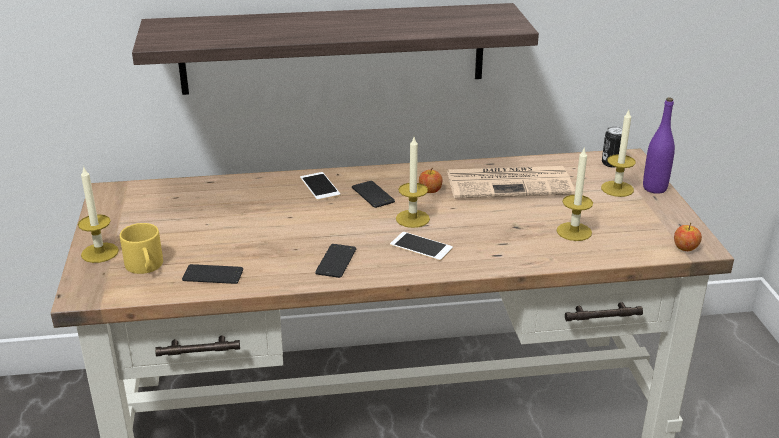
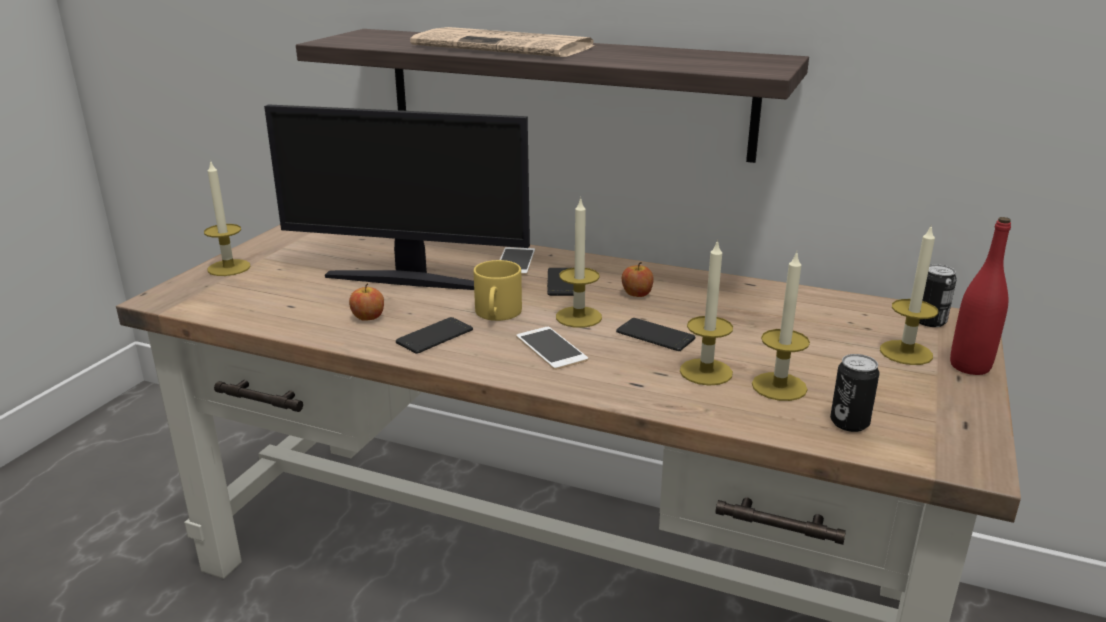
camera: 30 degrees right, 5 degrees down
yellow mug [120,223,163,274] -> yellow mug moved to [474,260,522,321]
phone [182,264,243,284] -> phone moved to [616,318,695,351]
newspaper [447,166,575,198] -> newspaper moved to [410,27,596,57]
purple bottle [643,98,675,194] -> red bottle [950,217,1011,375]
apple [674,223,702,251] -> apple moved to [349,283,384,321]
none -> monitor [264,104,530,290]
none -> candle [680,239,733,386]
none -> can [830,354,880,432]

